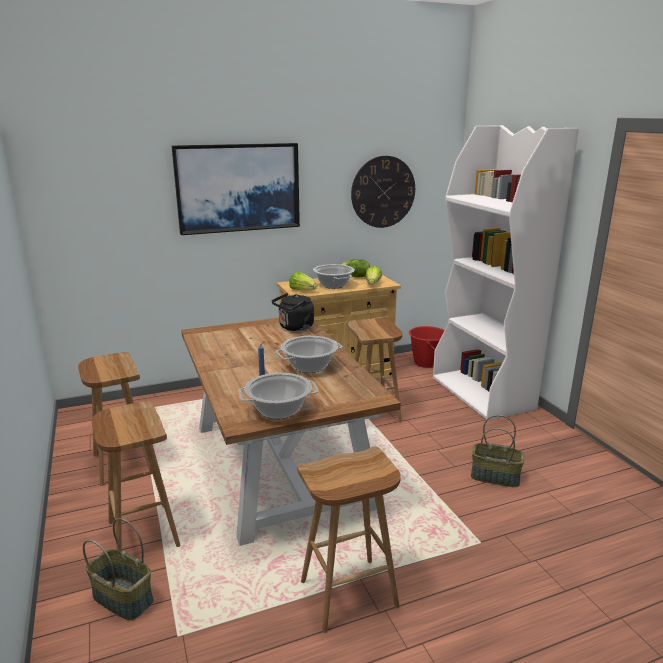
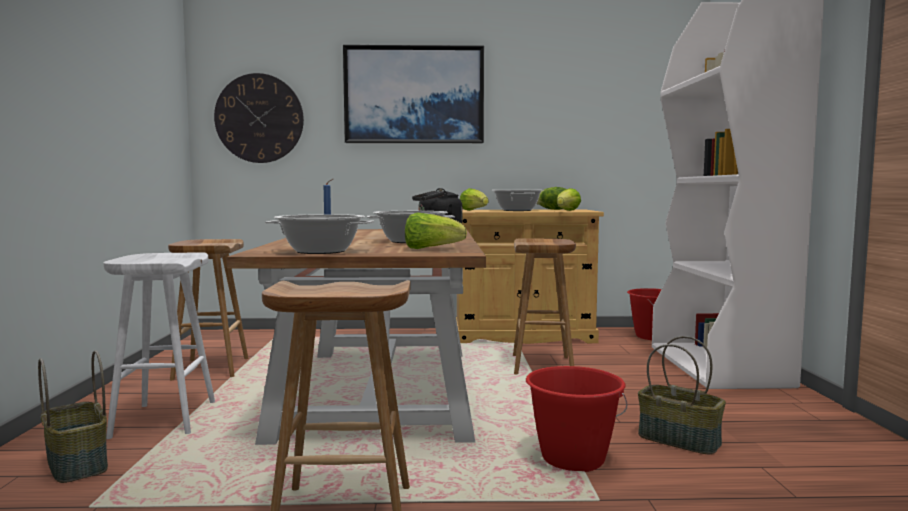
camera: 20 degrees right, 15 degrees down
brown stool [92,401,181,551] -> white stool [104,252,215,439]
wall clock [351,156,415,228] -> wall clock moved to [214,73,304,163]
none -> lettuce [405,213,467,249]
none -> red bucket [526,366,628,472]

